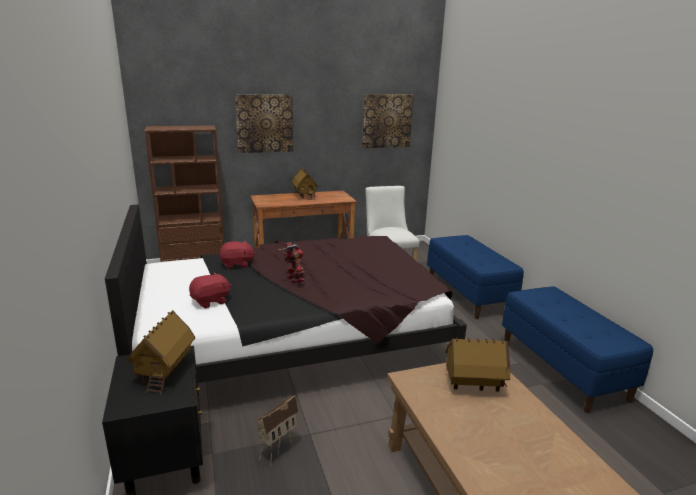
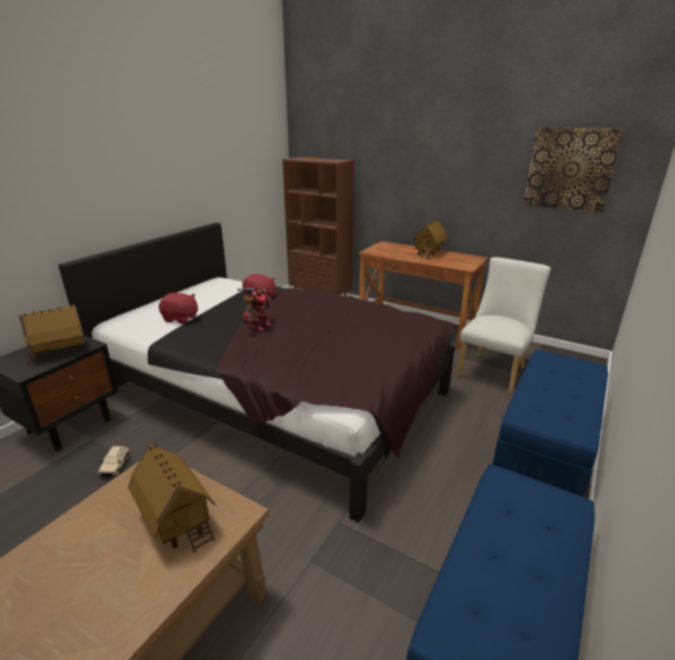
camera: 50 degrees right, 5 degrees up
picture [235,94,293,153] -> none
toy house [255,395,299,467] -> beige toy car [97,446,130,477]

